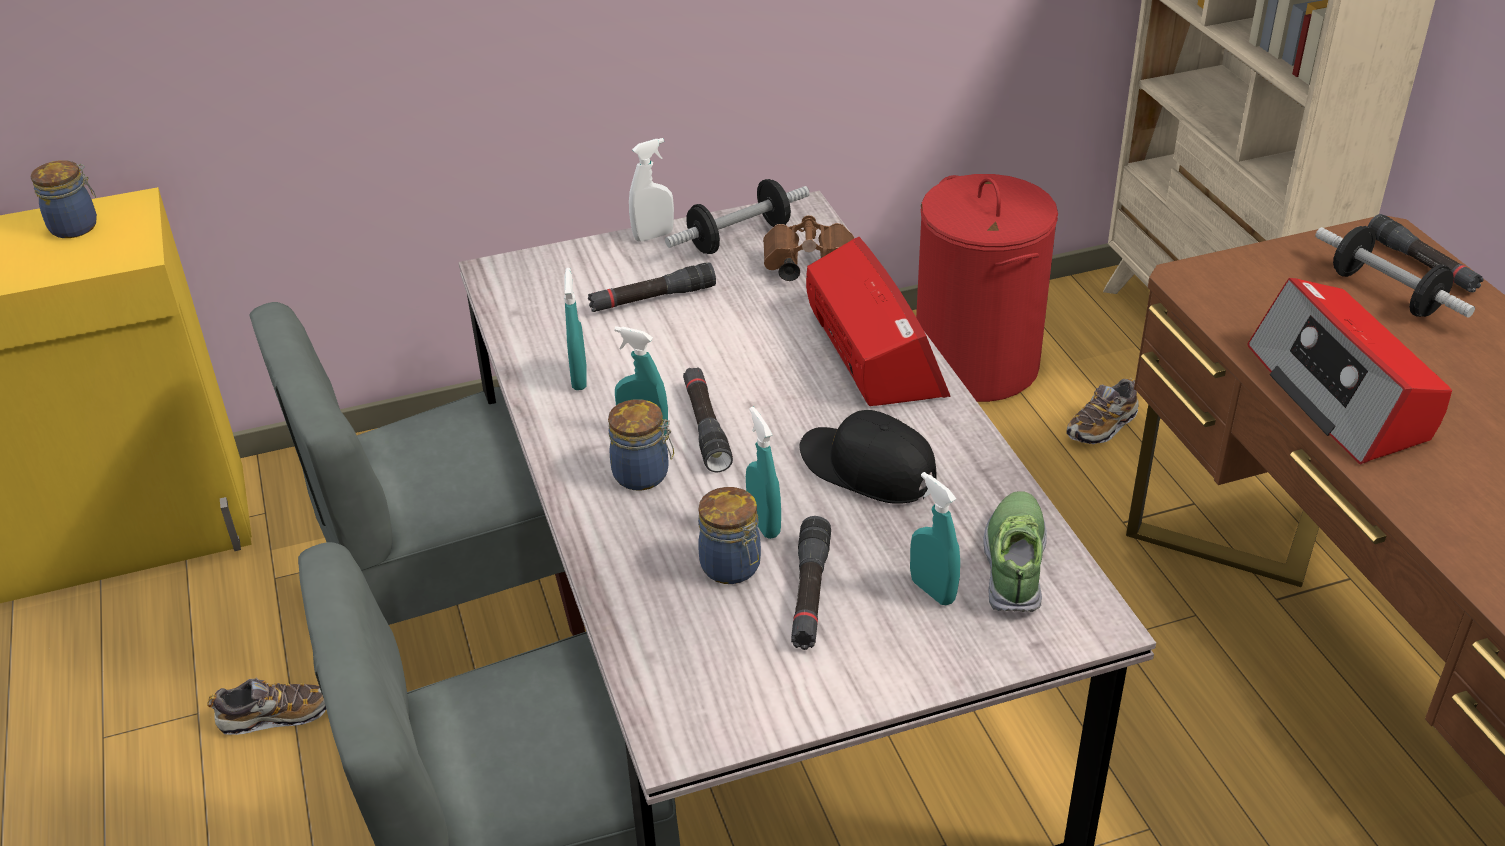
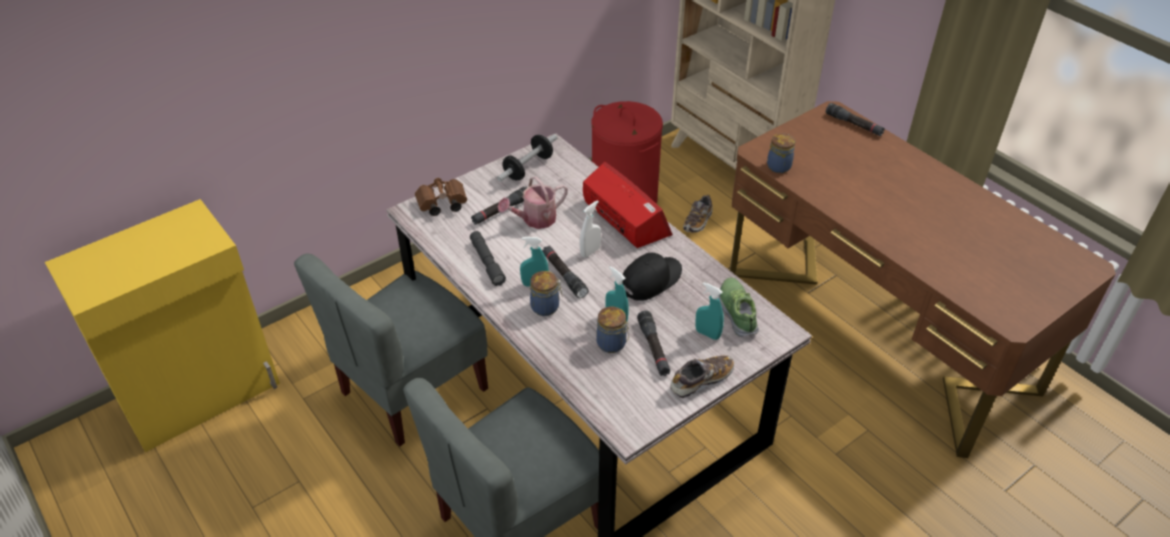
camera: 20 degrees left, 5 degrees up
jar [31,160,97,238] -> jar moved to [767,133,795,173]
shoe [207,678,326,735] -> shoe moved to [670,356,734,398]
turquoise spray bottle [564,268,587,390] -> grey flashlight [470,231,506,286]
white spray bottle [629,138,674,242] -> white spray bottle moved to [579,200,601,258]
brown binoculars [763,215,854,281] -> brown binoculars moved to [415,178,467,216]
black cap [799,410,937,504] -> black cap turned 120 degrees clockwise [622,253,682,301]
radio [1248,278,1452,464] -> none
dumbbell [1315,226,1475,318] -> none
none -> watering can [498,177,568,229]

